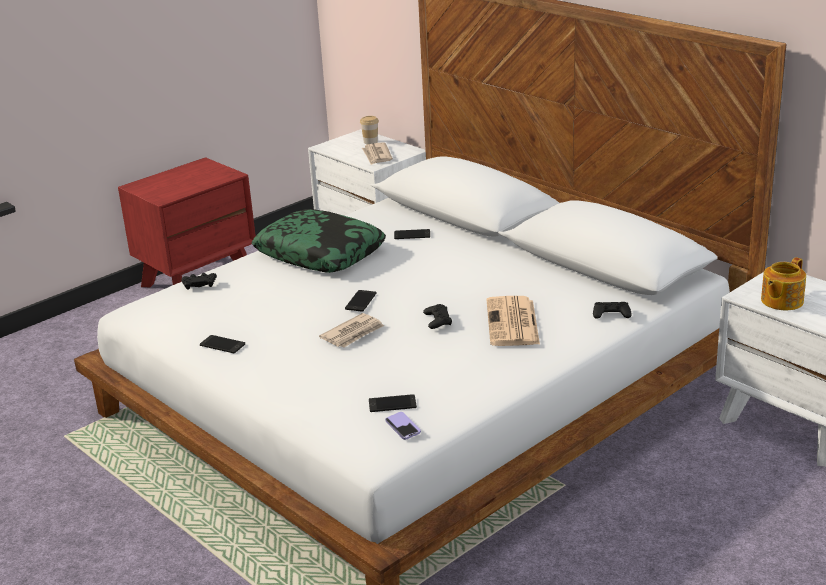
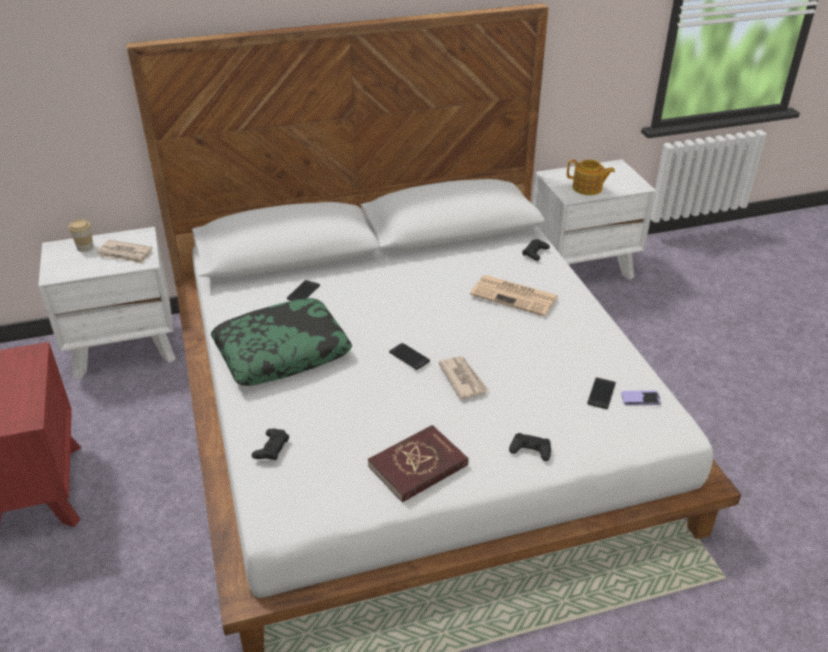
camera: 65 degrees left, 10 degrees up
phone [200,335,245,354] -> red book [367,425,469,503]
black game controller [423,304,452,329] -> black game controller moved to [509,433,551,461]
teapot [761,257,806,310] -> teapot turned 45 degrees counterclockwise [567,159,615,195]

